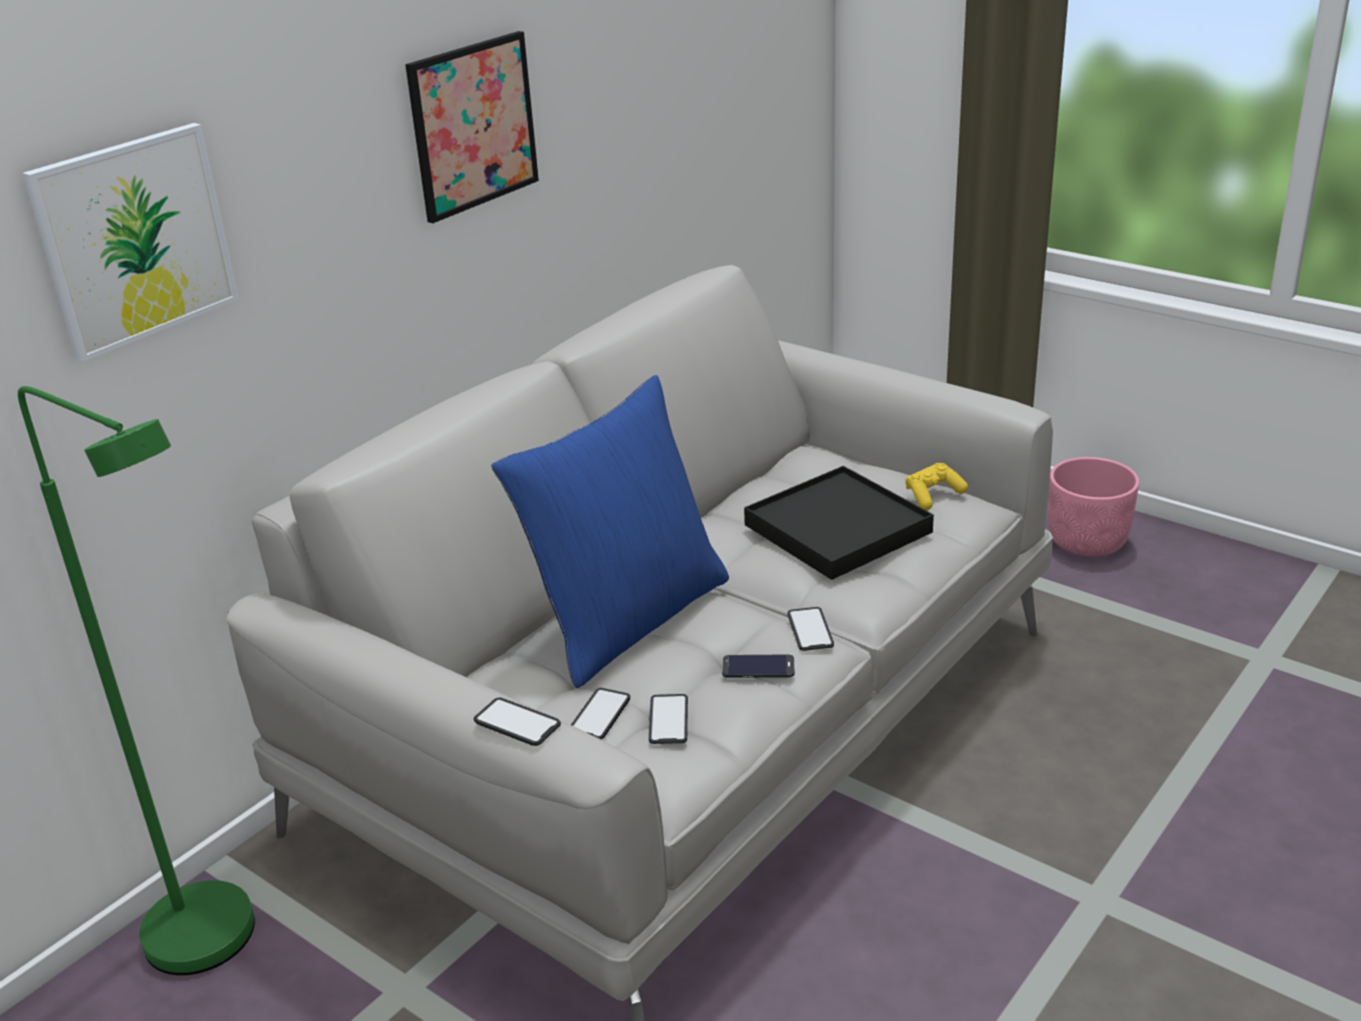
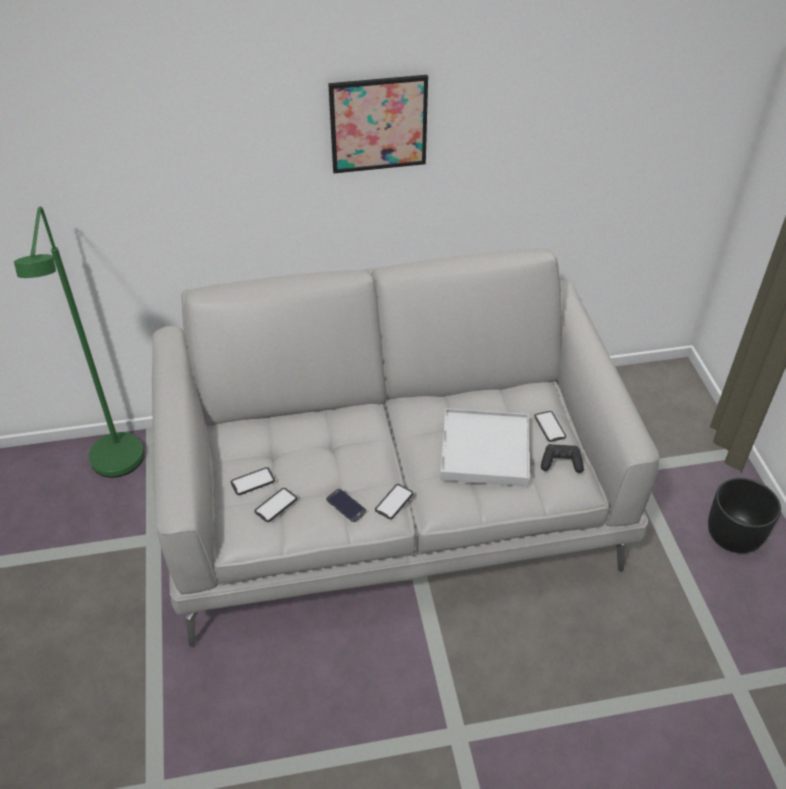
camera: 40 degrees right, 15 degrees up
picture [23,123,239,362] -> none
phone [474,698,561,746] -> phone moved to [534,411,566,442]
blue pillow [491,375,729,689] -> none
black tray [744,466,934,580] -> white tray [440,408,529,487]
yellow game controller [905,463,968,511] -> black game controller [541,444,584,473]
pink planter [1048,457,1139,556] -> black planter [708,478,781,553]

